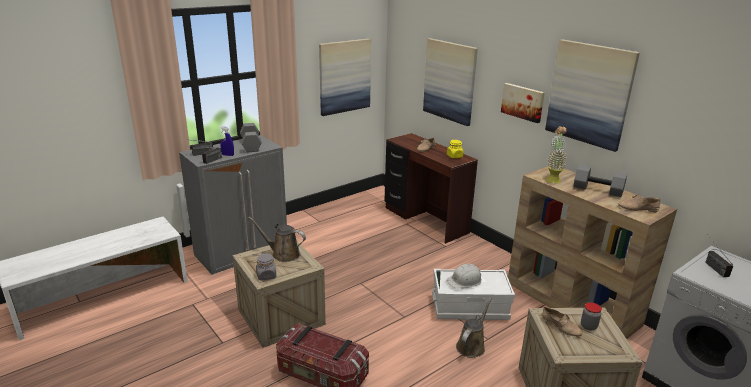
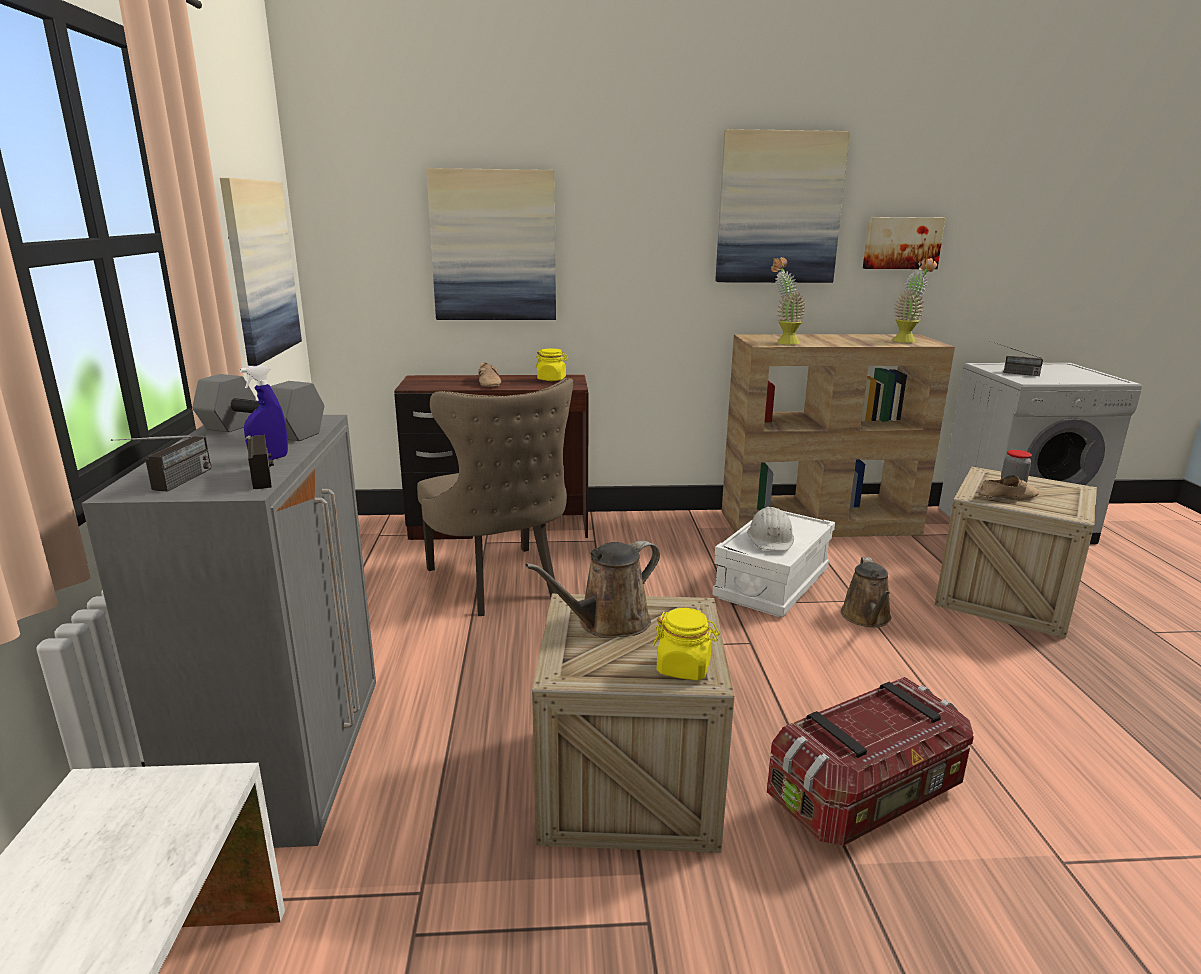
camera: 55 degrees left, 5 degrees down
grey jar [256,253,276,280] -> yellow jar [653,608,719,680]
brown watering can [456,298,492,358] -> brown watering can turned 150 degrees counterclockwise [841,557,891,627]
picture [501,83,545,123] -> picture moved to [863,217,945,269]
grey dumbbell [574,165,627,197] -> none
beige shoe [618,195,661,212] -> potted plant [893,258,937,343]
none -> beige chair [417,377,573,616]

